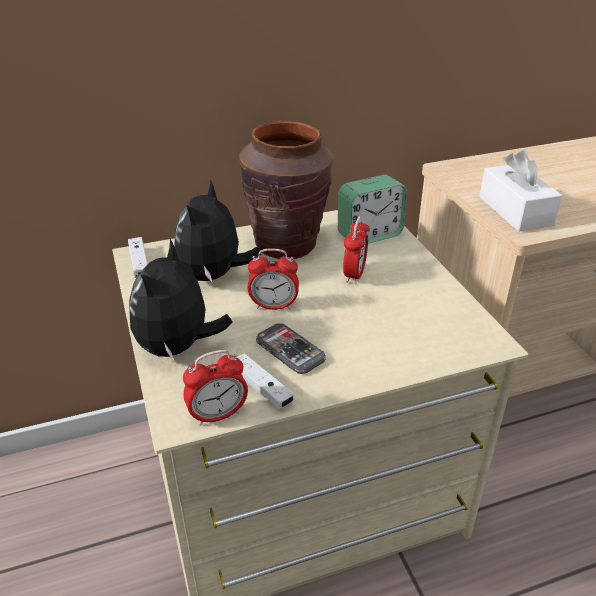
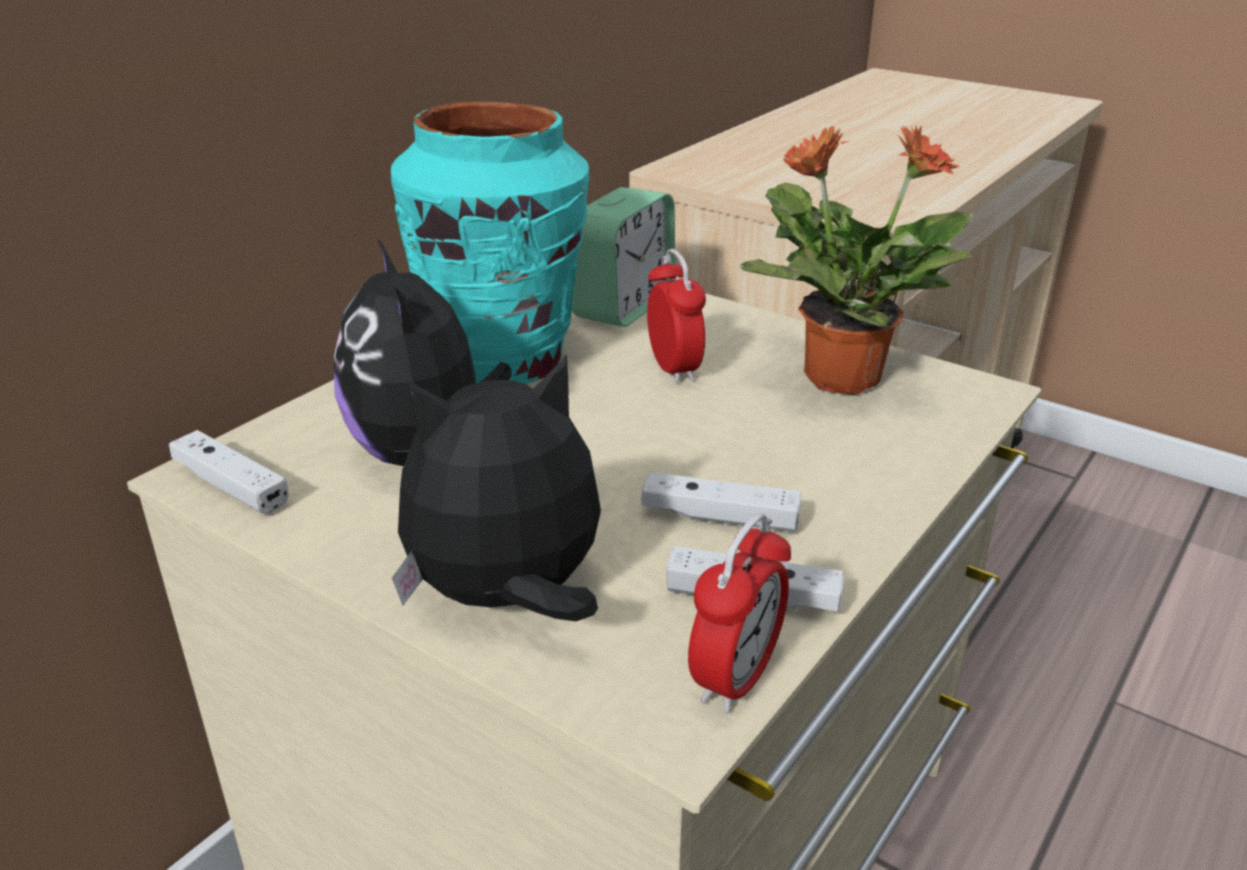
camera: 35 degrees left, 5 degrees down
plush toy [129,239,232,362] -> plush toy turned 90 degrees clockwise [392,354,601,621]
brown vase [239,121,333,259] -> turquoise vase [391,102,589,384]
alarm clock [248,248,299,310] -> none
phone [256,323,326,374] -> white game controller [641,472,802,532]
white tissue box [479,150,562,232] -> none
none -> potted plant [740,125,972,395]

